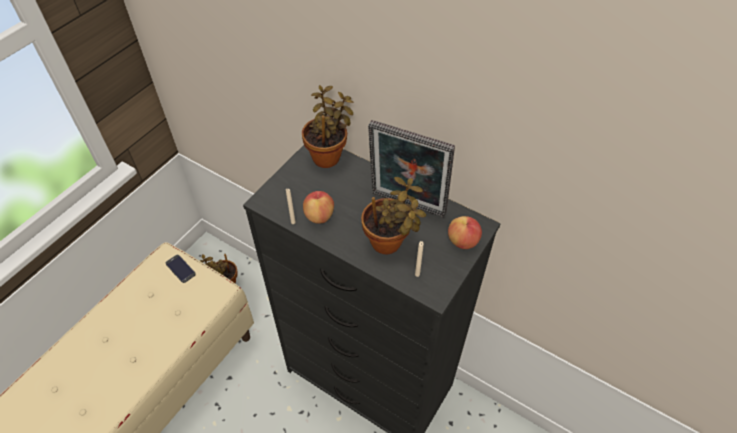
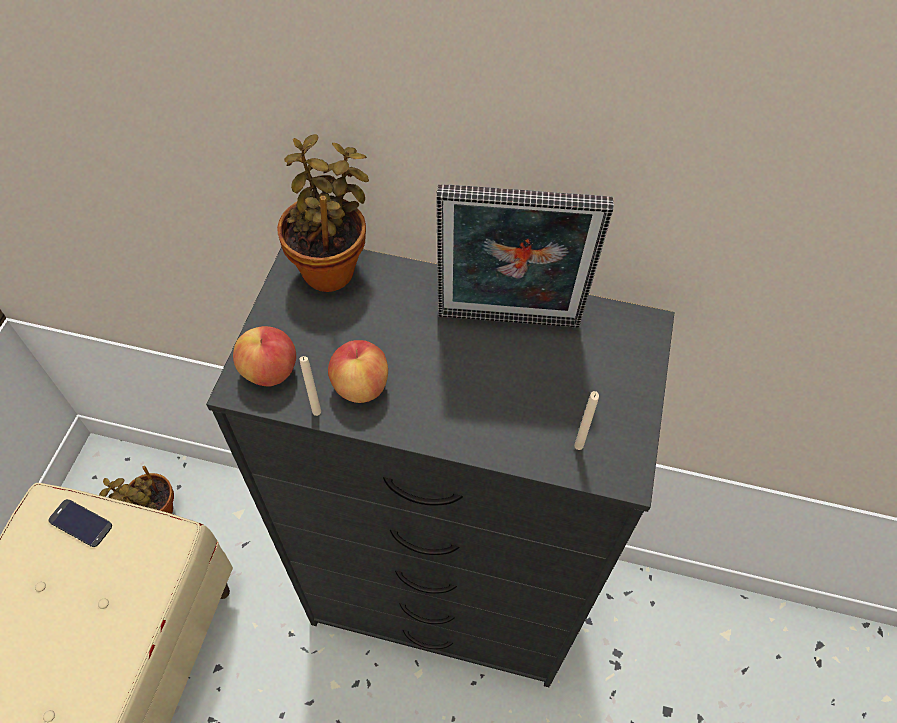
camera: 20 degrees left, 5 degrees up
potted plant [361,177,426,254] -> none
apple [448,216,482,249] -> apple moved to [233,326,296,387]

